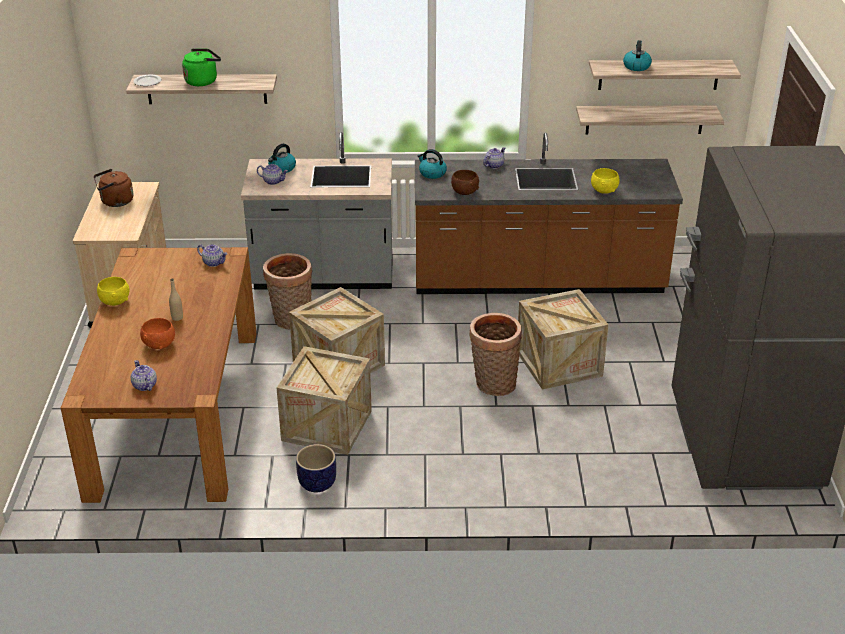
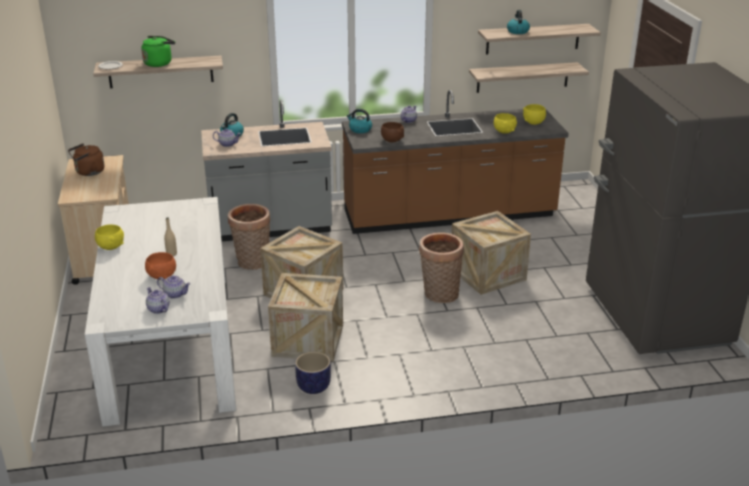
camera: 10 degrees left, 5 degrees down
brown dining table [61,247,256,503] -> white dining table [85,197,236,427]
teapot [197,244,227,267] -> teapot moved to [157,276,191,299]
none -> yellow bowl [523,104,546,125]

